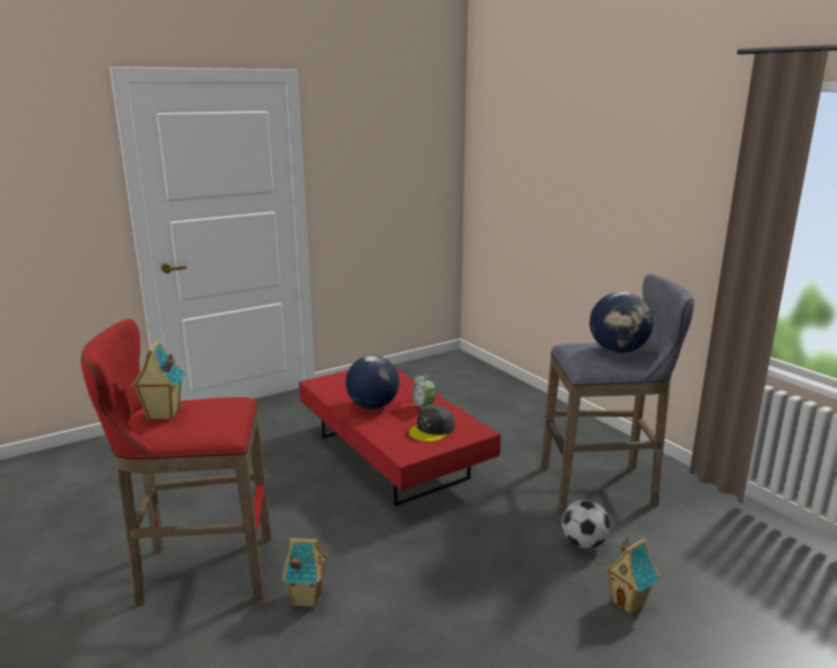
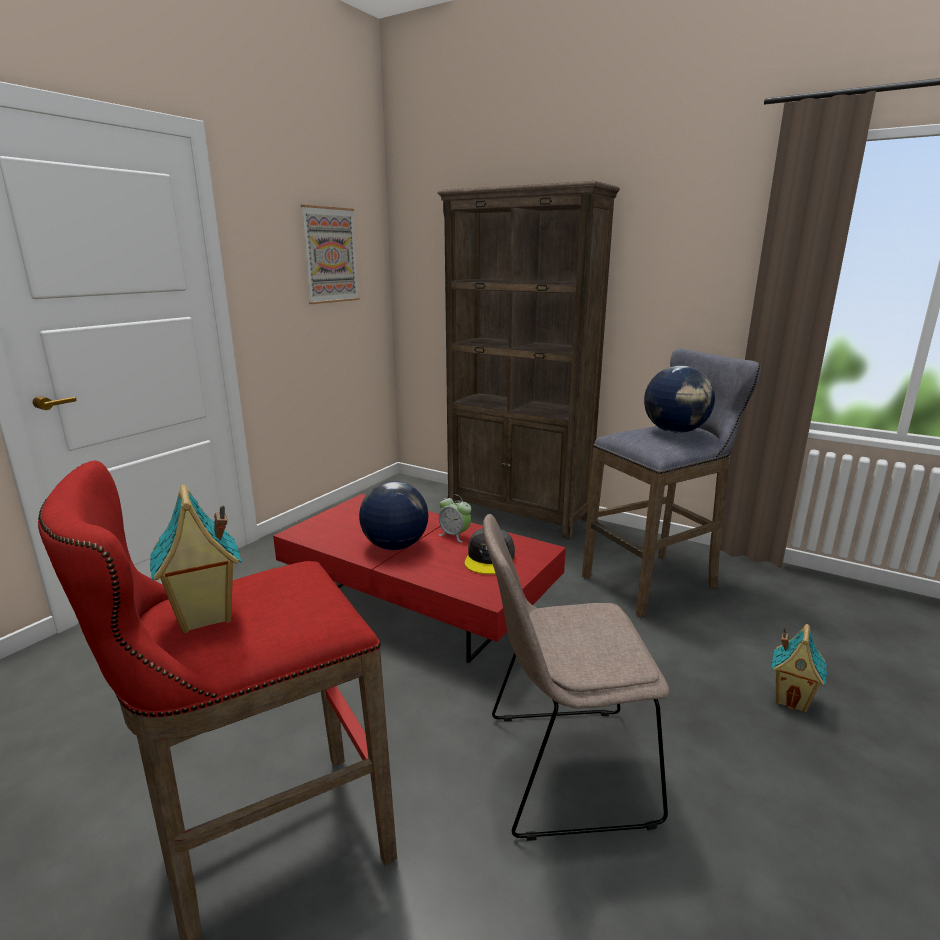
camera: 25 degrees left, 0 degrees up
toy house [282,538,327,608] -> none
football [562,500,610,549] -> none
none -> picture [301,205,359,304]
none -> brown bookcase [437,181,620,539]
none -> beige chair [483,514,669,841]

